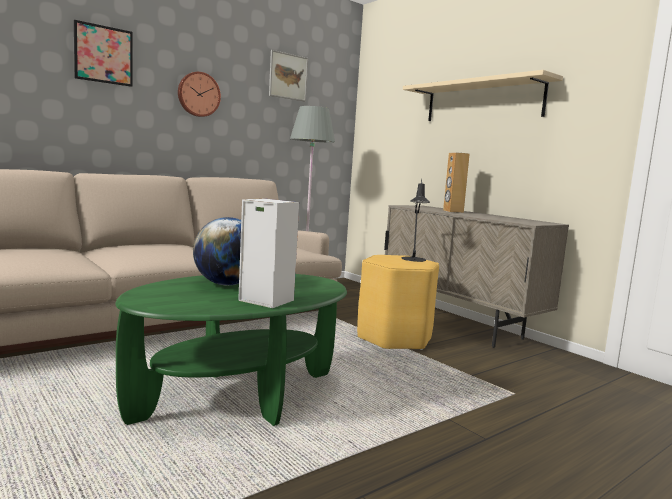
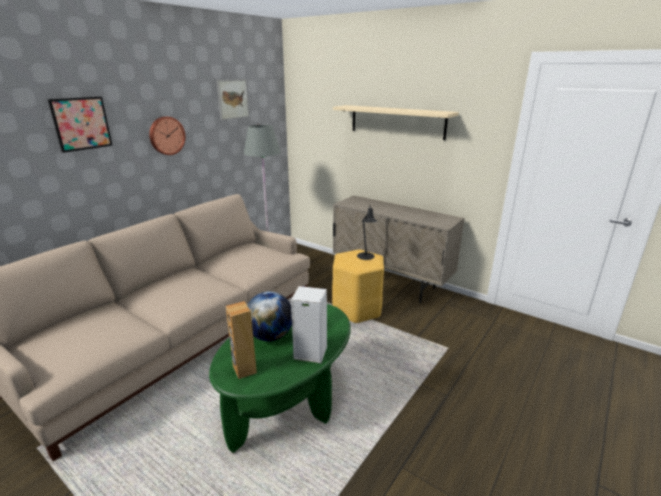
camera: 15 degrees left, 15 degrees up
brown speaker [443,152,470,213] -> brown speaker moved to [226,301,257,379]

